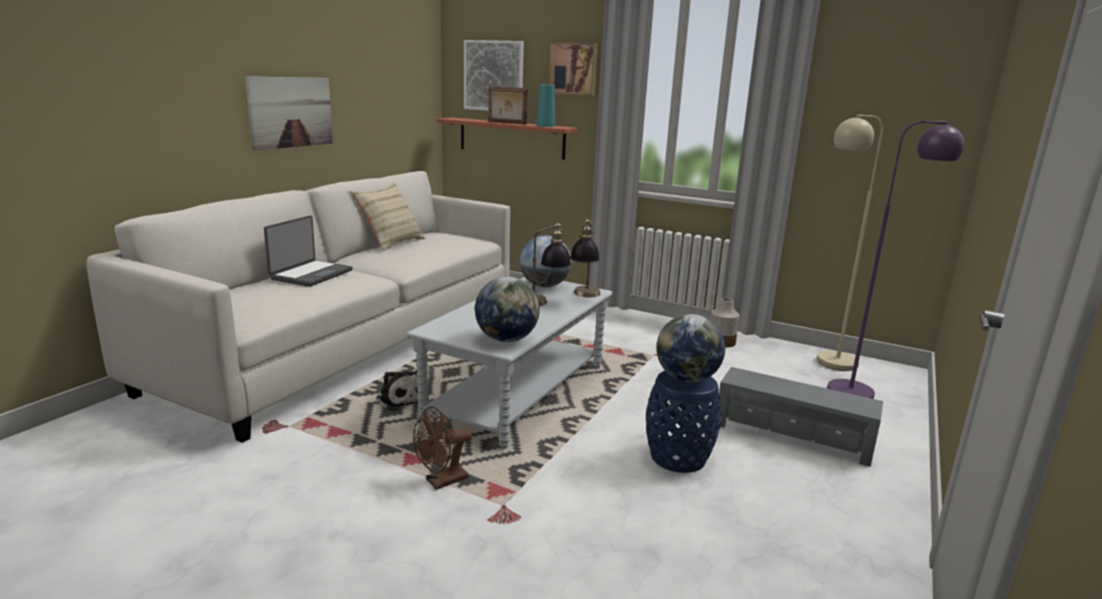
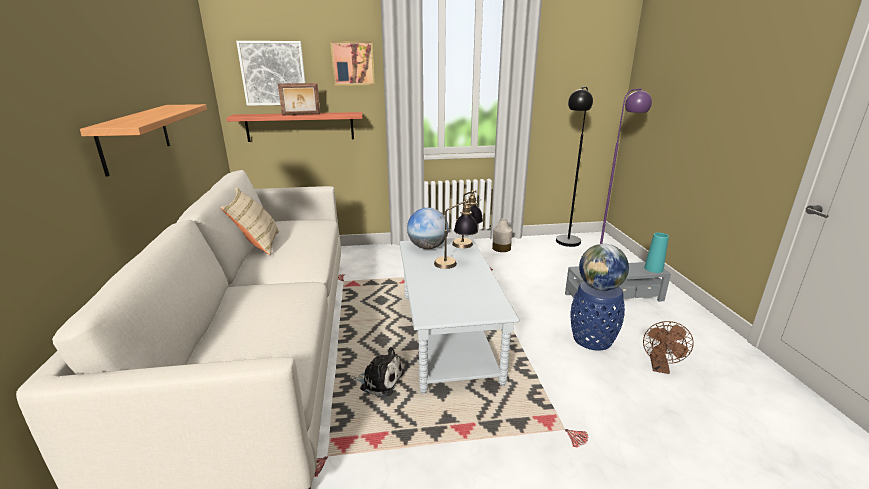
camera: 35 degrees left, 5 degrees up
picture [245,76,333,150] -> shelf [80,104,207,177]
laptop [264,215,353,287] -> none
brown fan [413,407,472,490] -> brown fan moved to [643,321,694,374]
globe [475,277,540,342] -> none
turquoise vase [536,84,555,127] -> turquoise vase moved to [644,232,669,273]
beige floor lamp [817,115,883,371] -> black floor lamp [556,87,593,247]

